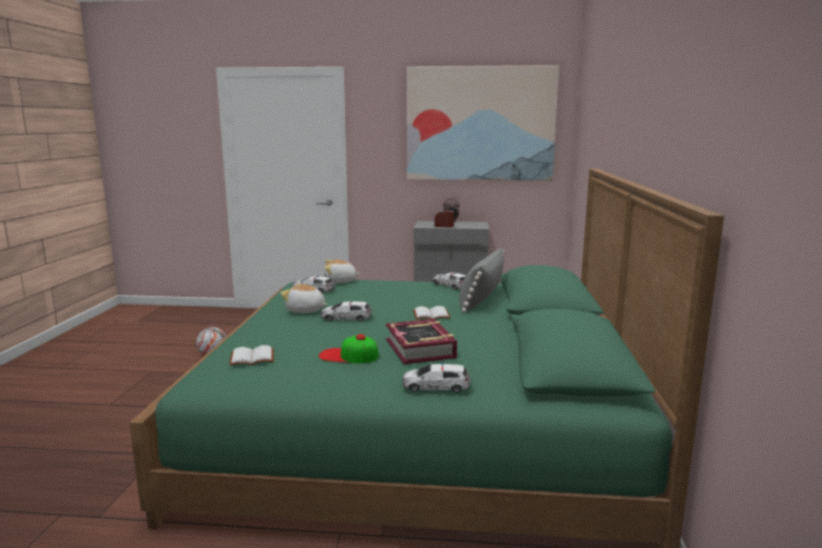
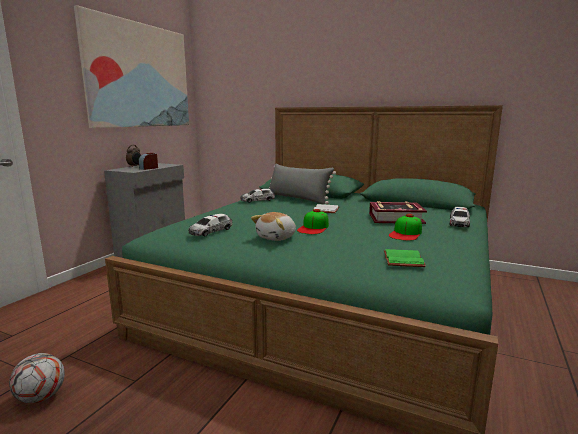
camera: 70 degrees left, 0 degrees up
white book [229,345,274,366] -> green book [384,249,426,267]
toy car [321,301,372,322] -> cap [297,209,329,234]
plush toy [324,260,360,283] -> none

